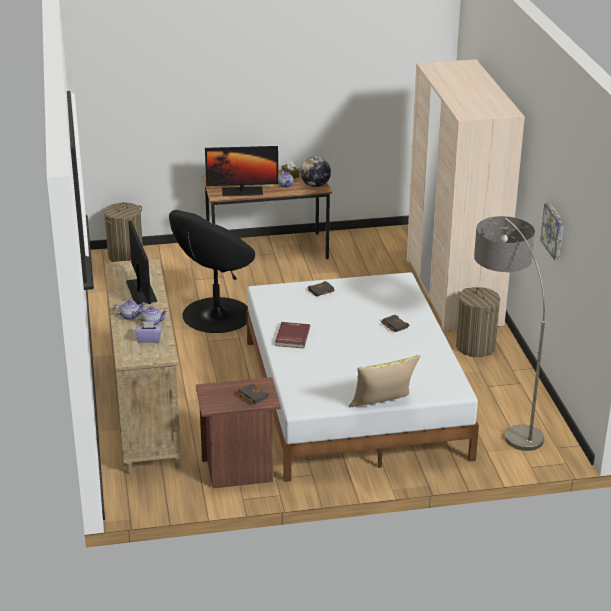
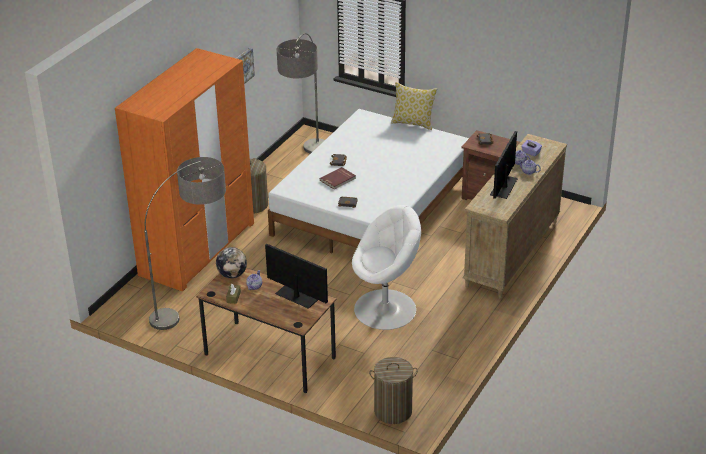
camera: 140 degrees left, 5 degrees up
black armchair [169,210,255,333] -> white armchair [352,205,421,330]
red book [275,322,310,349] -> red book moved to [320,167,356,189]
beige wardrobe [407,59,525,331] -> orange wardrobe [115,48,254,291]
none -> floor lamp [144,157,226,330]

